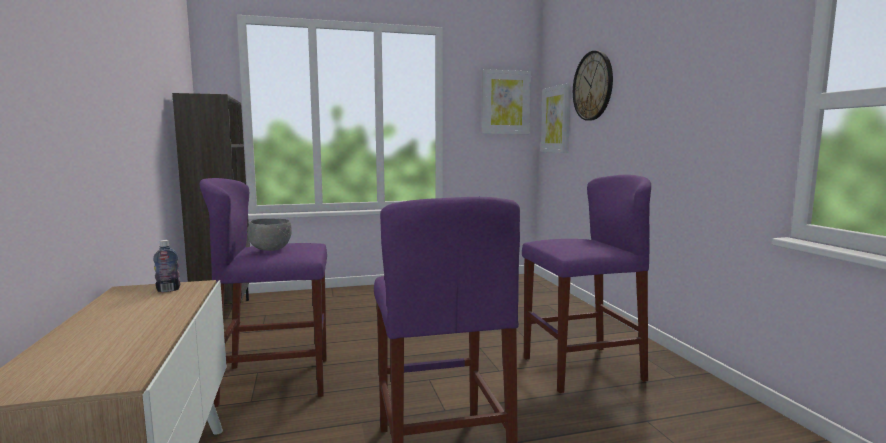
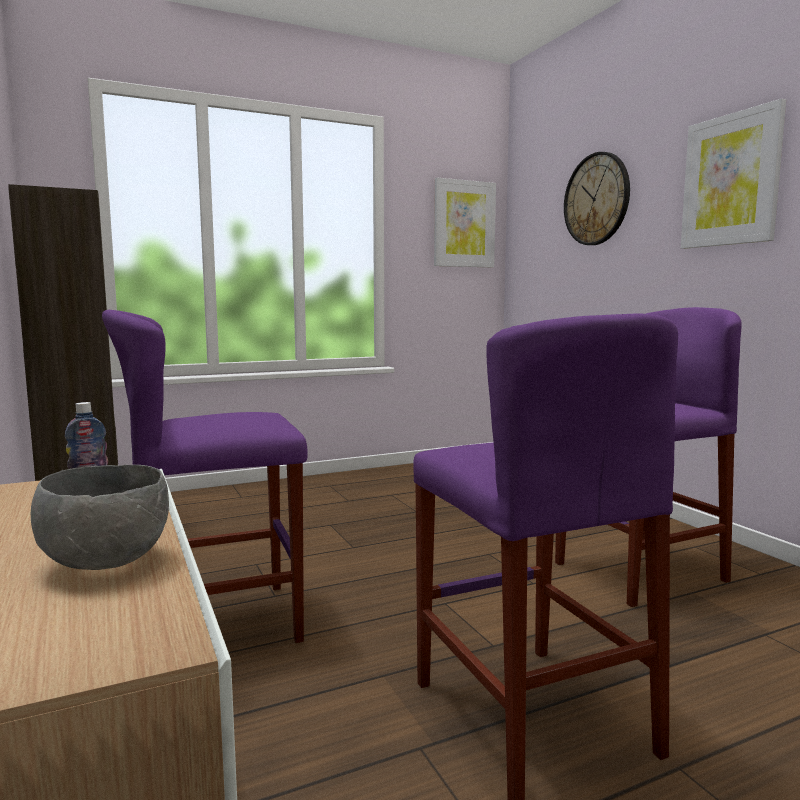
camera: 10 degrees left, 0 degrees up
grey bowl [248,219,292,251] -> grey bowl moved to [31,465,169,570]
picture [541,83,571,153] -> picture moved to [681,99,786,249]

